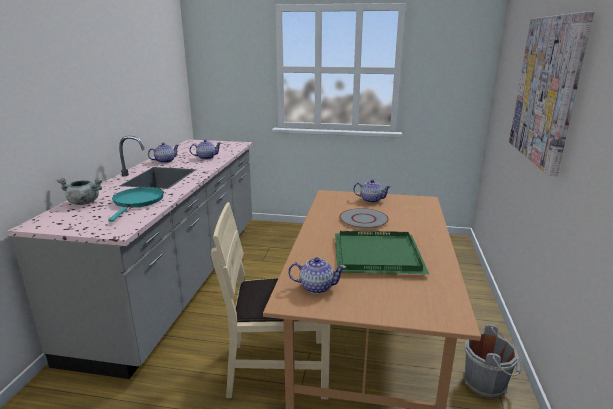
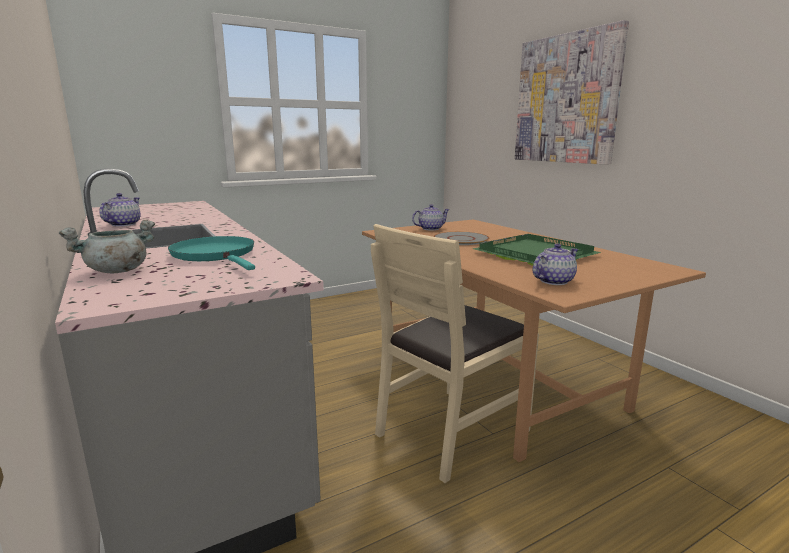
camera: 40 degrees left, 5 degrees down
teapot [190,139,221,160] -> none
grey bucket [464,324,521,399] -> none

